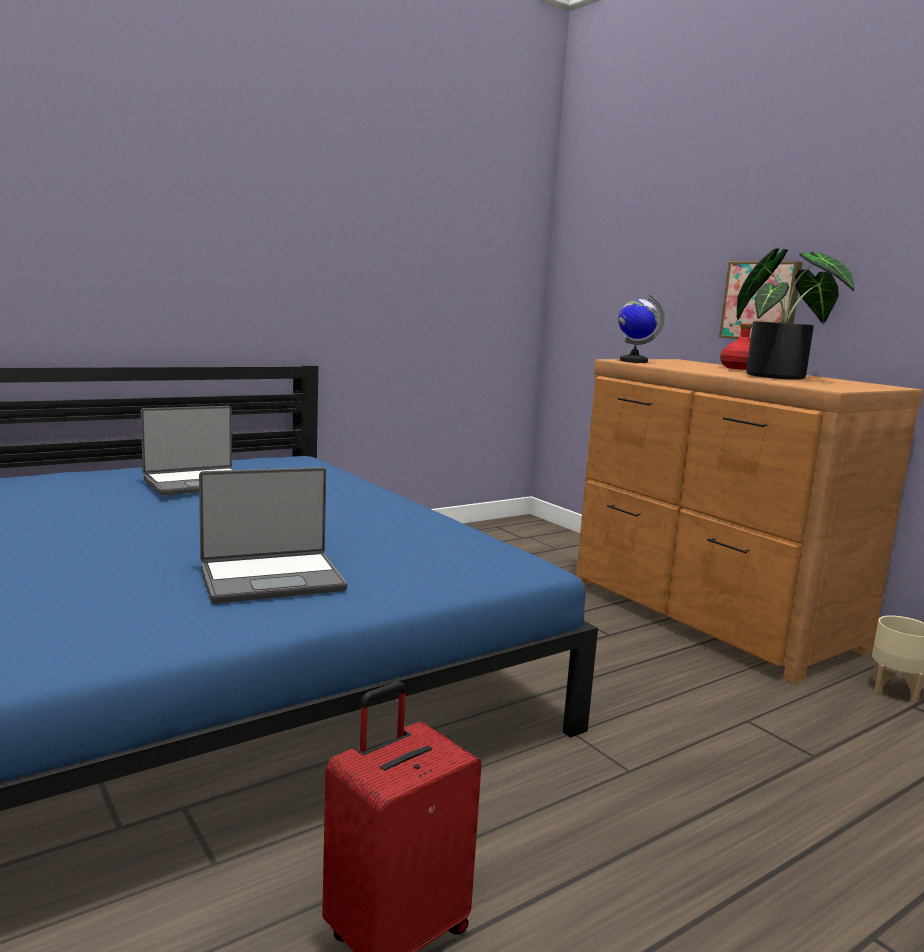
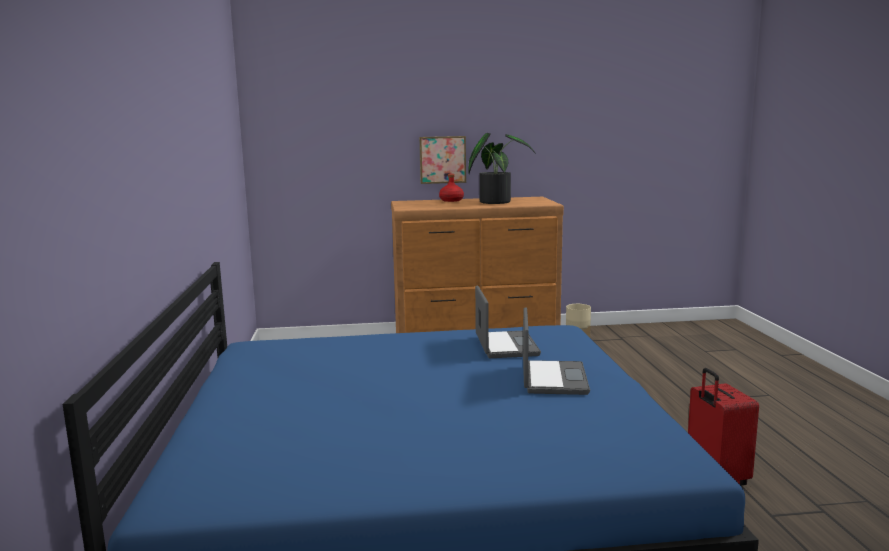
camera: 60 degrees left, 0 degrees up
laptop [141,406,234,496] -> laptop moved to [475,286,541,358]
globe [618,294,665,363] -> none

